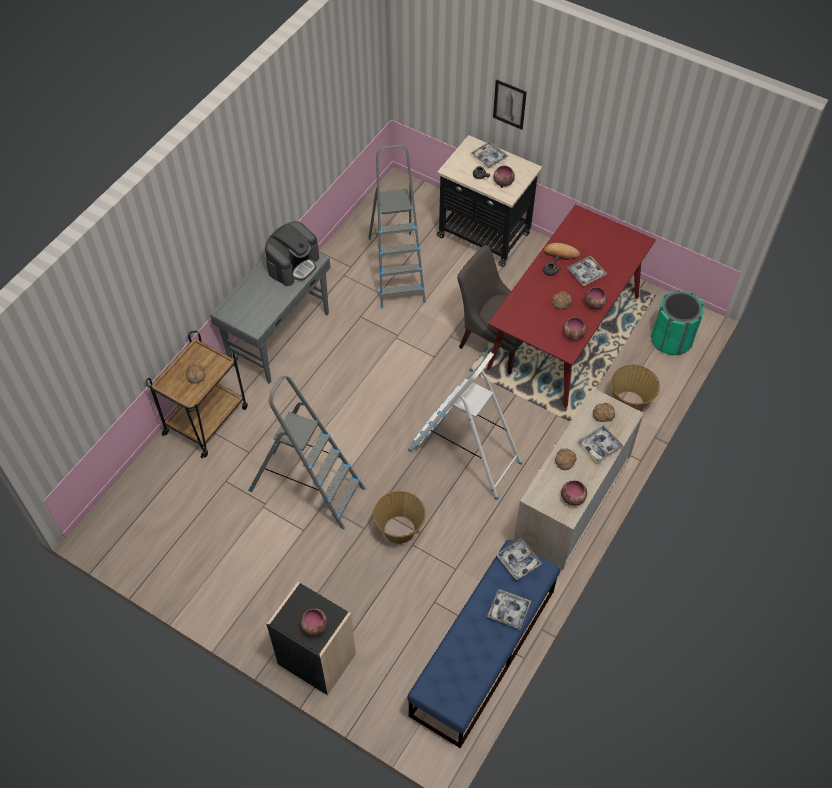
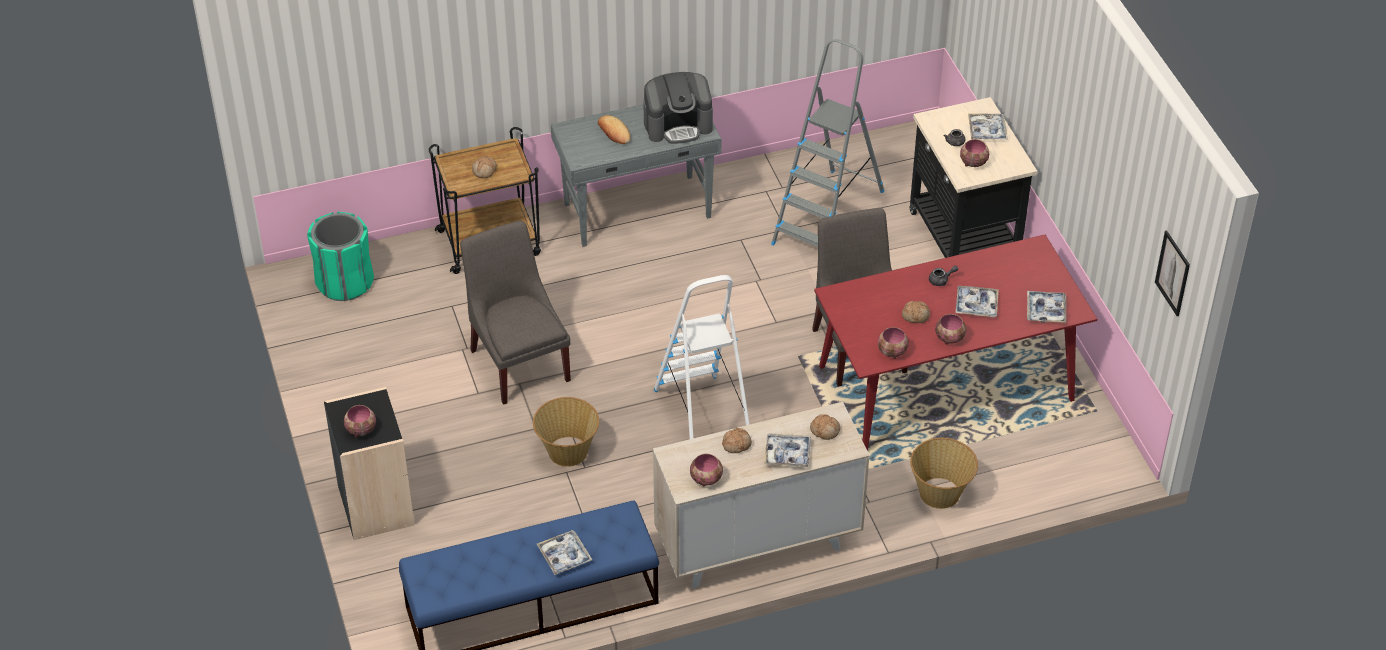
camera: 40 degrees right, 10 degrees down
grey step ladder [248,376,366,529] -> grey chair [460,221,571,405]
picture [493,79,527,130] -> picture moved to [1155,231,1190,316]
tray [496,538,542,580] -> tray moved to [1027,291,1066,323]
bread [544,243,580,260] -> bread moved to [598,115,631,144]
green trash can [651,290,704,355] -> green trash can moved to [307,212,374,301]

